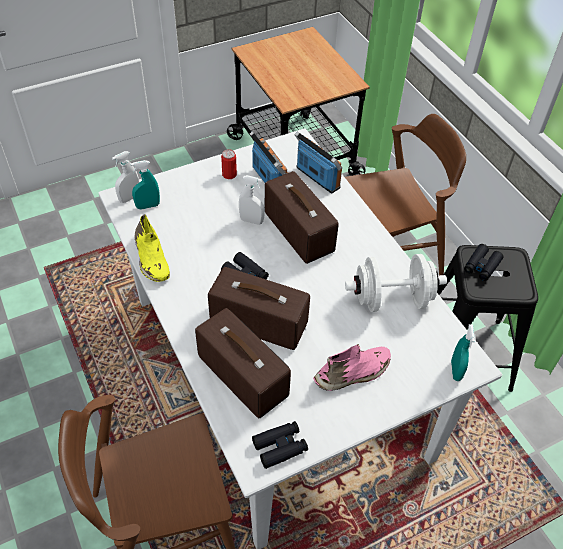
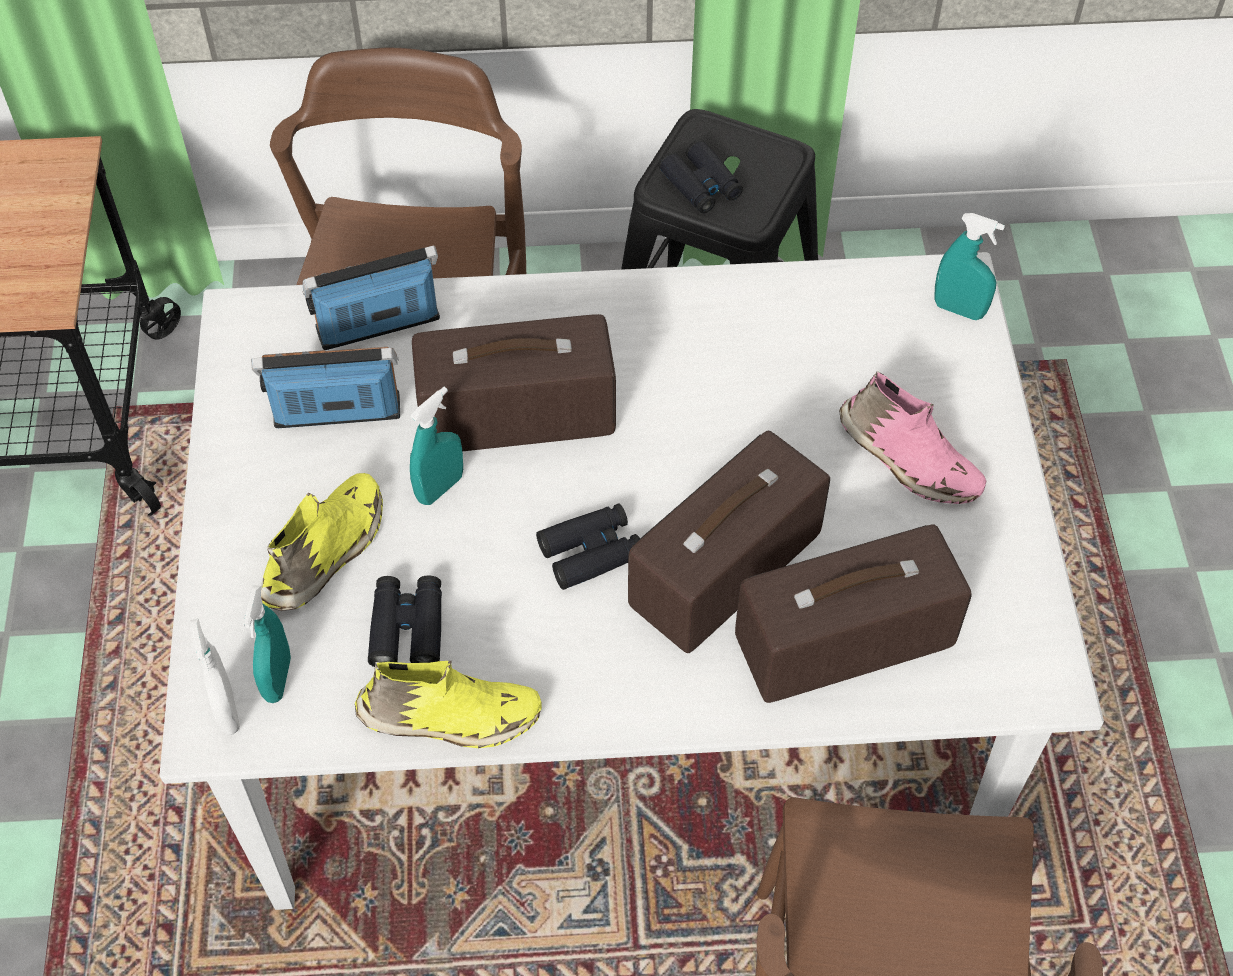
camera: 65 degrees left, 5 degrees up
can [221,149,237,179] -> none
white spray bottle [239,175,265,225] -> turquoise spray bottle [410,387,463,505]
black binoculars [252,421,308,469] -> black binoculars moved to [368,575,442,667]
pink shoe [313,344,391,391] -> pink shoe turned 135 degrees clockwise [839,371,987,504]
white dumbbell [345,254,447,312] -> none
none -> yellow shoe [261,473,383,611]

